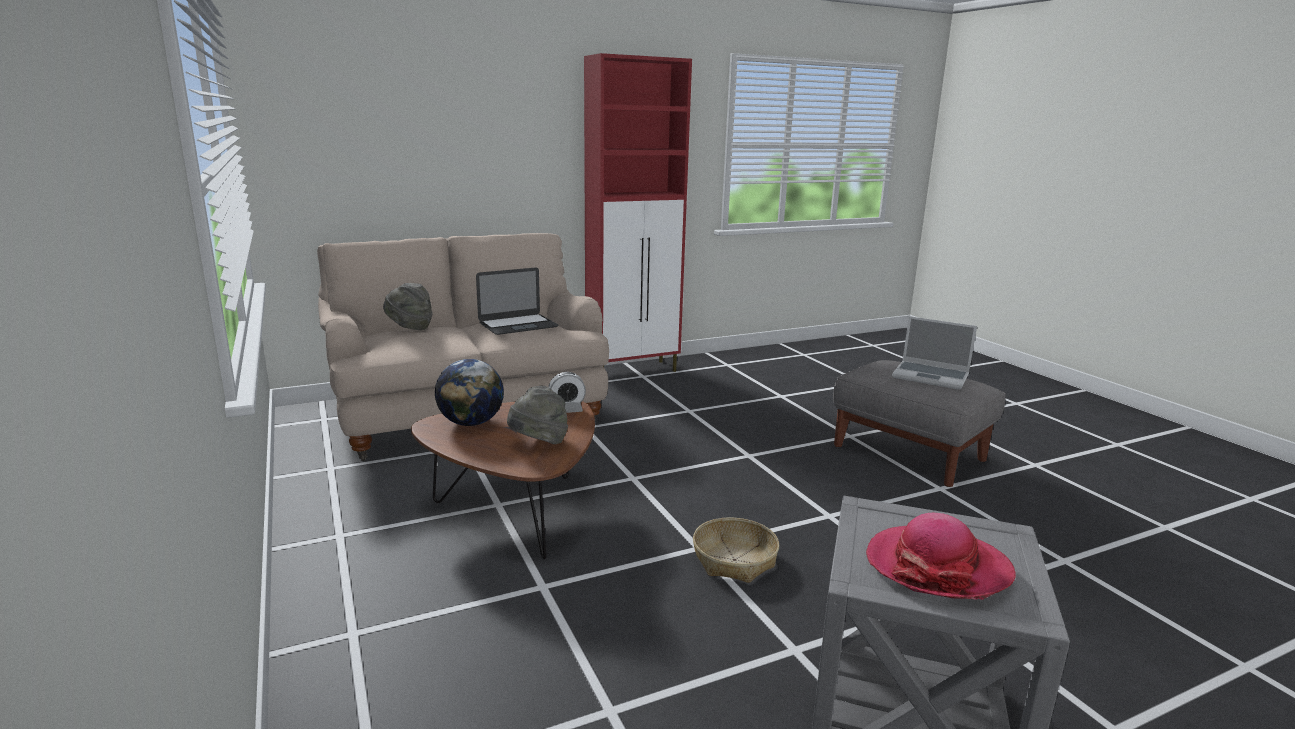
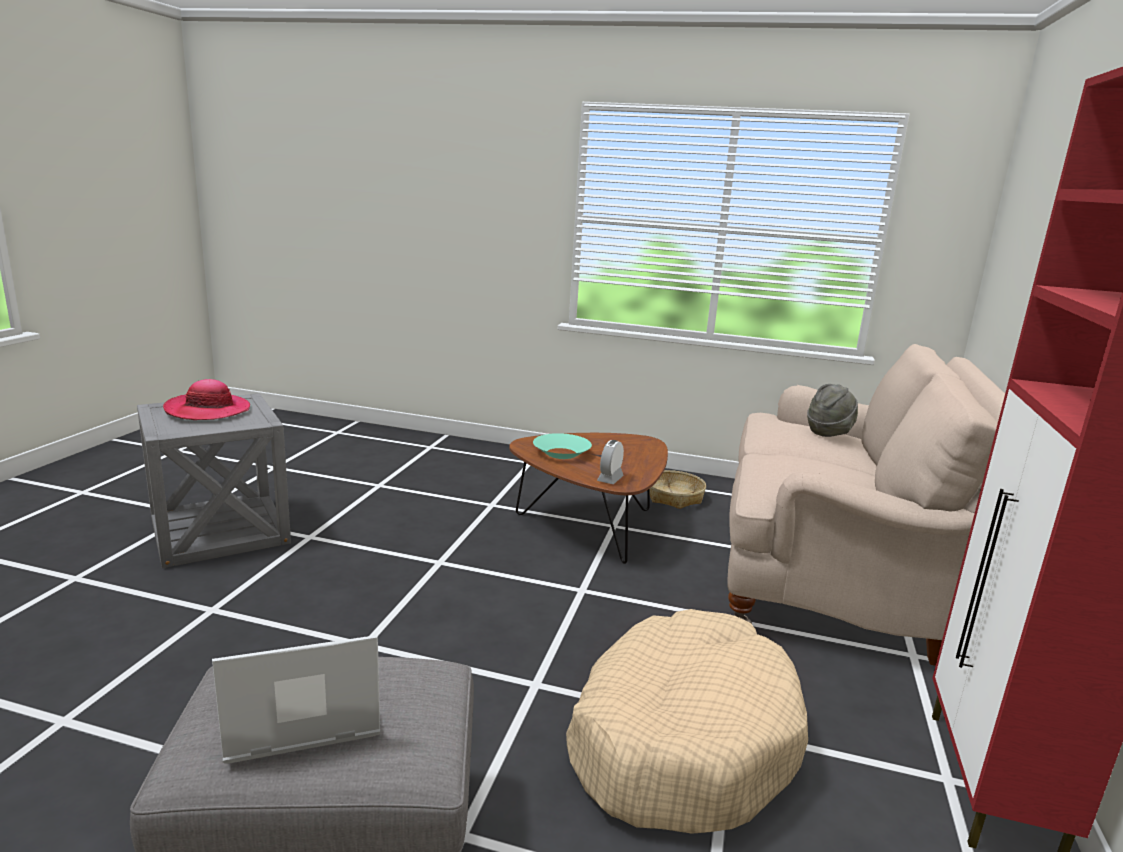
camera: 130 degrees right, 0 degrees up
globe [435,359,504,426] -> none
laptop [476,268,559,335] -> none
grey hat [507,385,568,444] -> turquoise bowl [533,433,592,459]
basket [693,517,779,583] -> basket moved to [650,470,706,509]
none -> beige dog bed [566,609,808,834]

